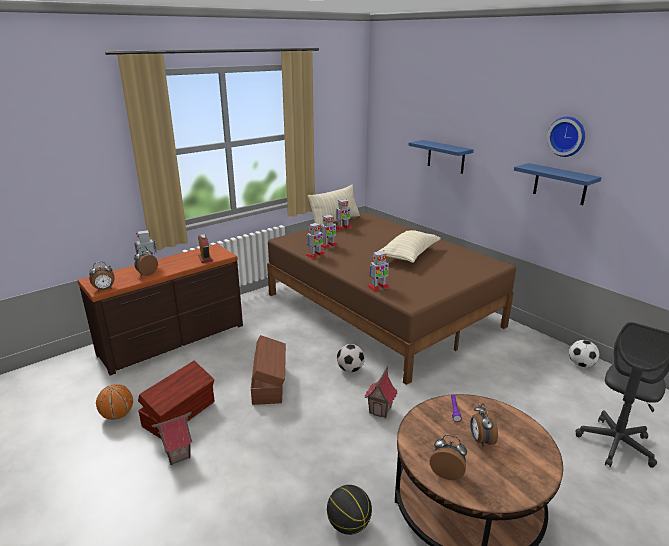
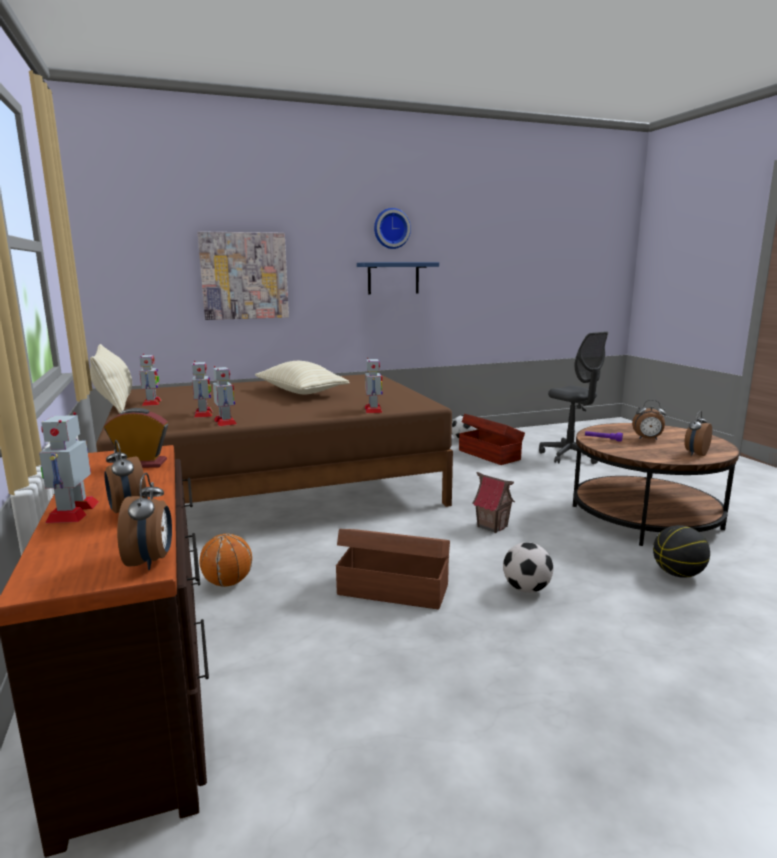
camera: 70 degrees left, 10 degrees down
basketball [96,384,133,420] -> basketball moved to [199,534,252,587]
brown storage box [138,360,215,439] -> brown storage box moved to [459,414,525,465]
toy house [152,412,192,465] -> none
football [337,344,365,372] -> football moved to [503,542,554,593]
blue shelf [408,140,474,174] -> picture [198,231,289,320]

